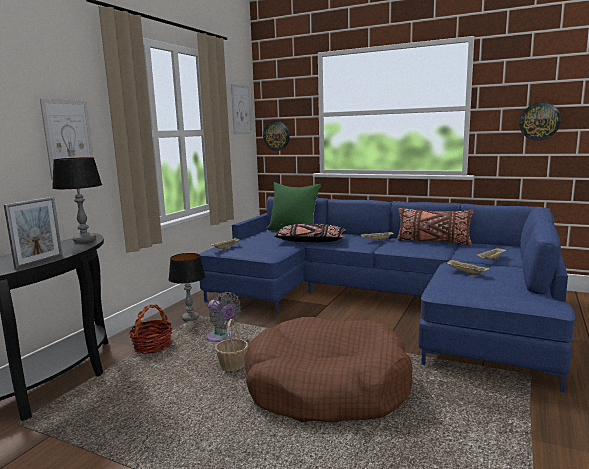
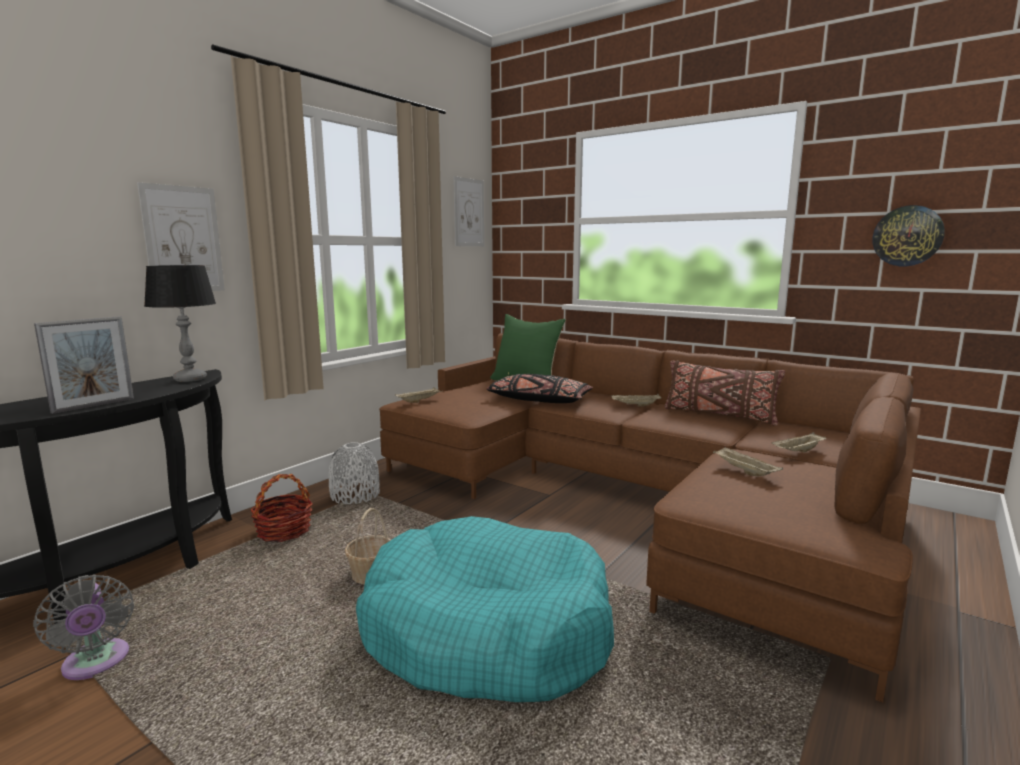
camera: 10 degrees right, 0 degrees up
table lamp [169,253,205,321] -> grey vase [329,442,380,504]
blue sofa [199,196,575,393] -> brown sofa [379,333,921,702]
grey fan [206,292,241,342] -> grey fan moved to [33,574,134,680]
brown dog bed [244,317,413,423] -> turquoise dog bed [356,516,614,702]
wall clock [263,121,290,151] -> none

